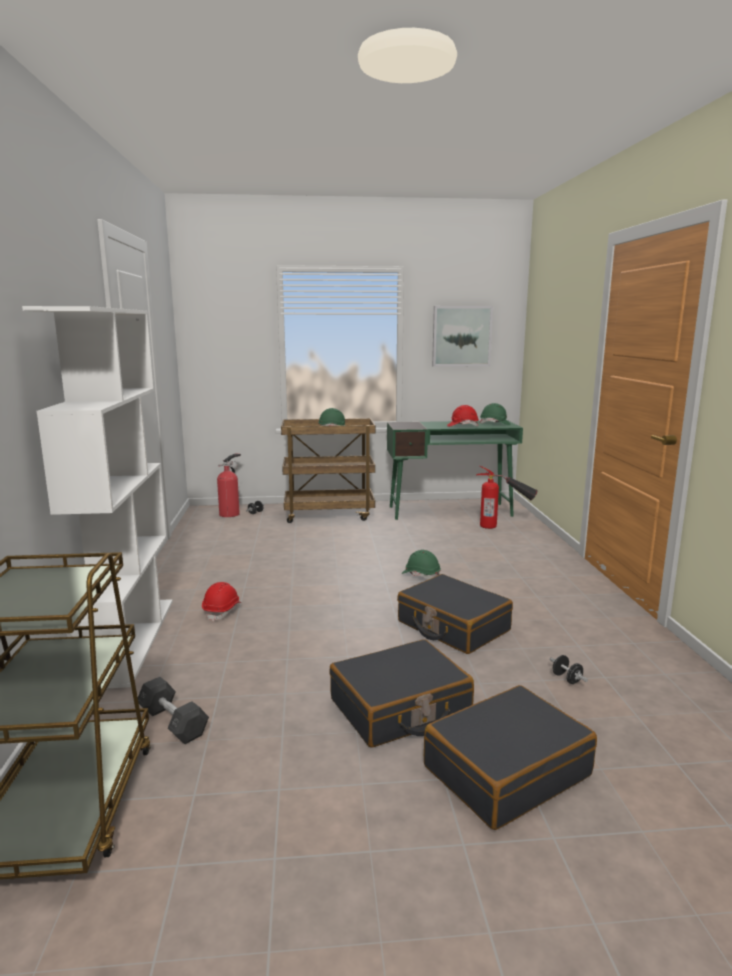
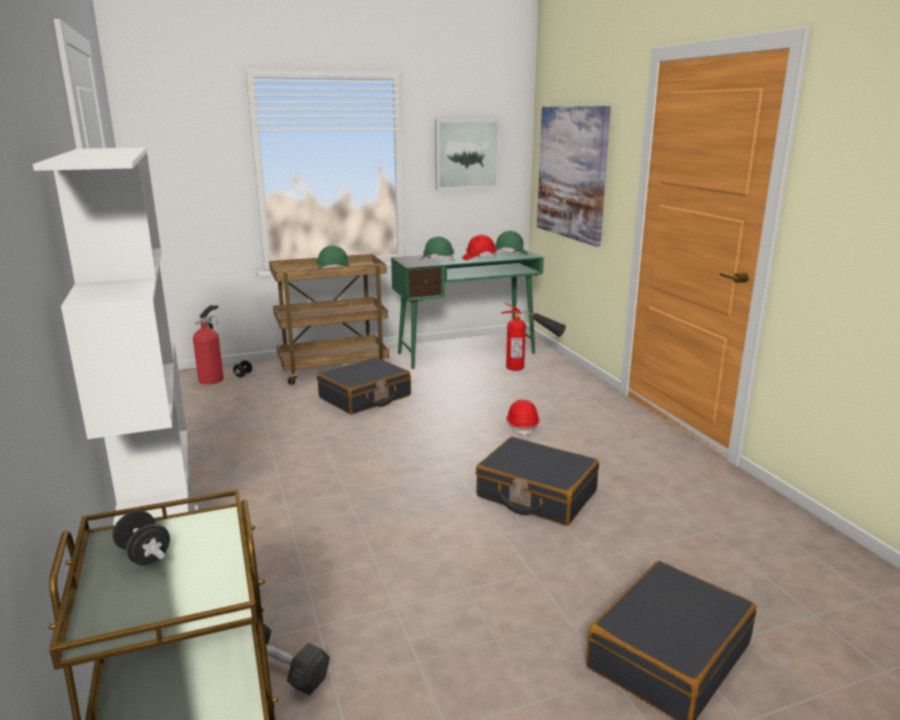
camera: 15 degrees left, 5 degrees up
red hard hat [202,582,242,622] -> red hard hat moved to [506,400,540,437]
black suitcase [329,639,474,747] -> black suitcase moved to [317,357,411,414]
green hard hat [401,550,441,580] -> green hard hat moved to [420,236,455,262]
black dumbbell [549,655,588,684] -> black dumbbell moved to [112,510,170,565]
none -> picture [537,106,611,247]

